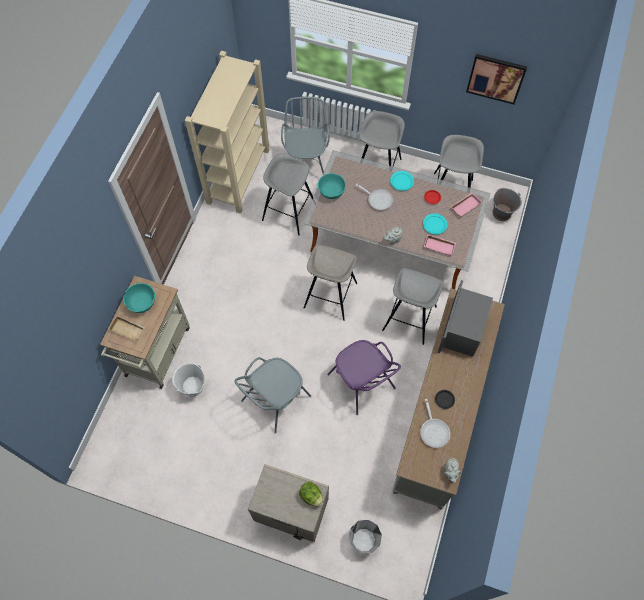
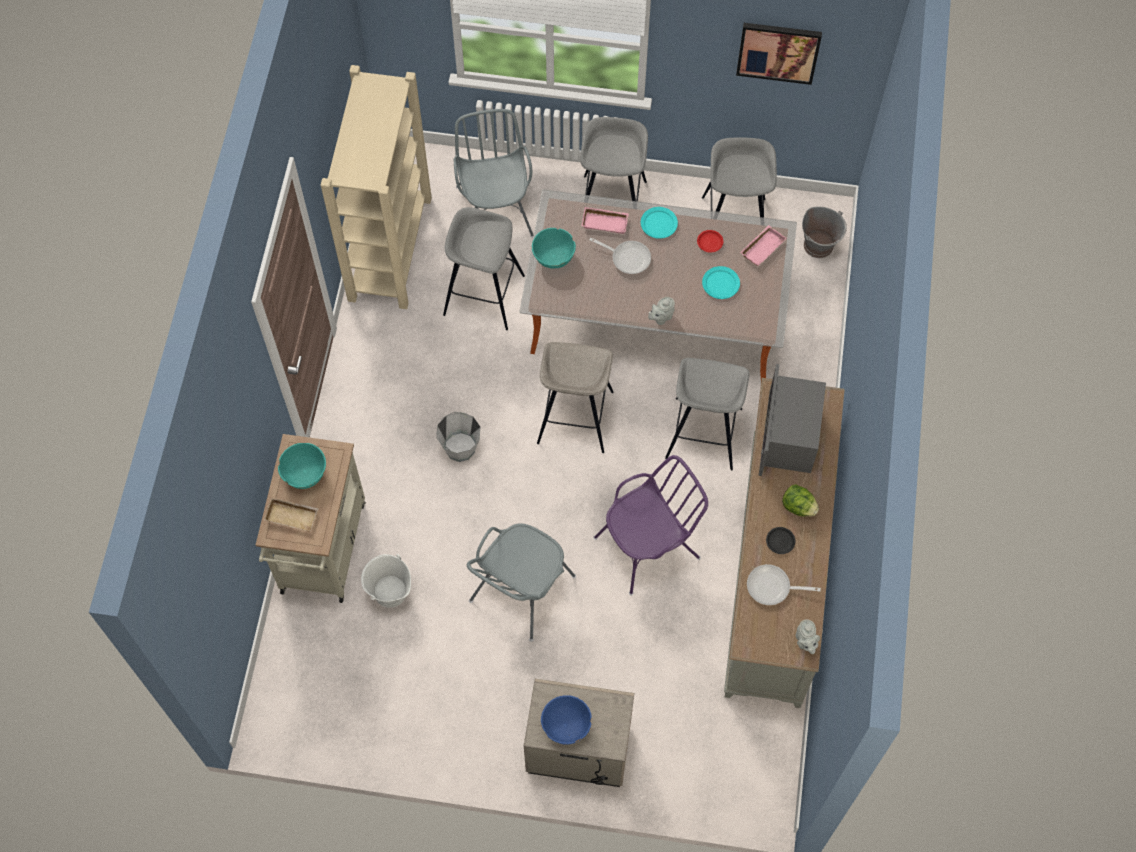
camera: 10 degrees left, 0 degrees up
lettuce [299,481,323,507] -> lettuce moved to [782,484,819,516]
purple chair [327,340,401,416] -> purple chair turned 75 degrees counterclockwise [593,455,708,596]
grey bucket [349,520,382,554] -> grey bucket moved to [436,412,480,462]
frying pan [420,399,450,448] -> frying pan turned 120 degrees clockwise [747,564,821,605]
pink tray [424,235,456,256] -> pink tray moved to [582,207,629,234]
none -> blue bowl [541,695,592,745]

